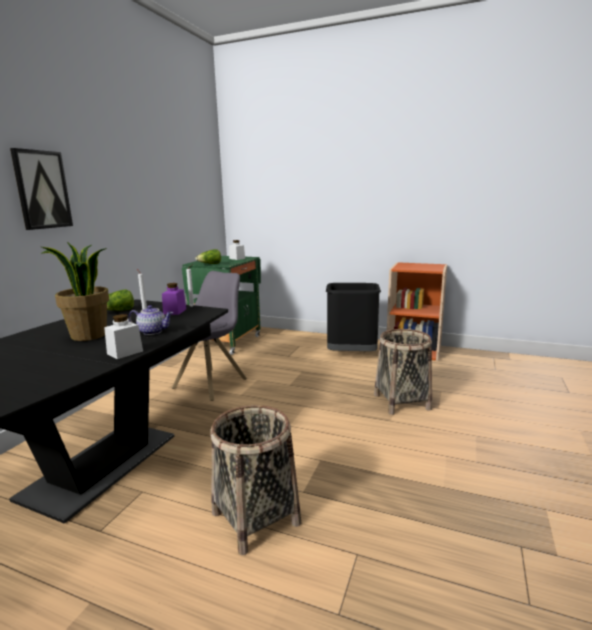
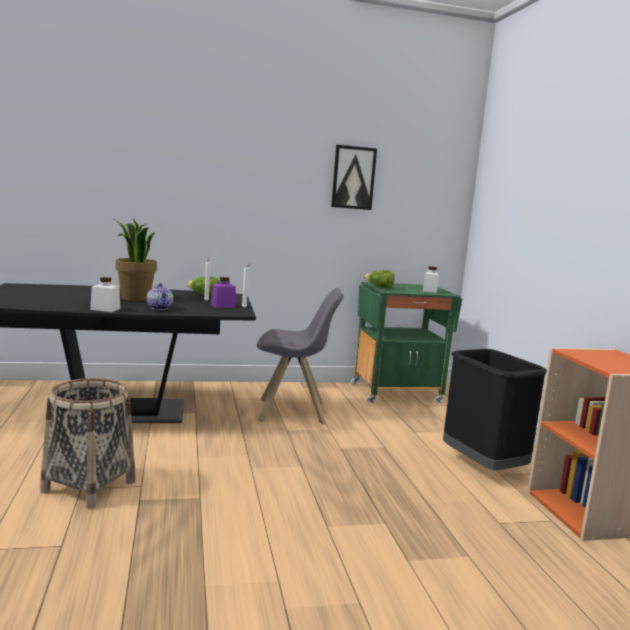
camera: 55 degrees right, 5 degrees down
picture [10,148,73,230] -> picture moved to [331,145,377,210]
basket [374,329,432,415] -> none

